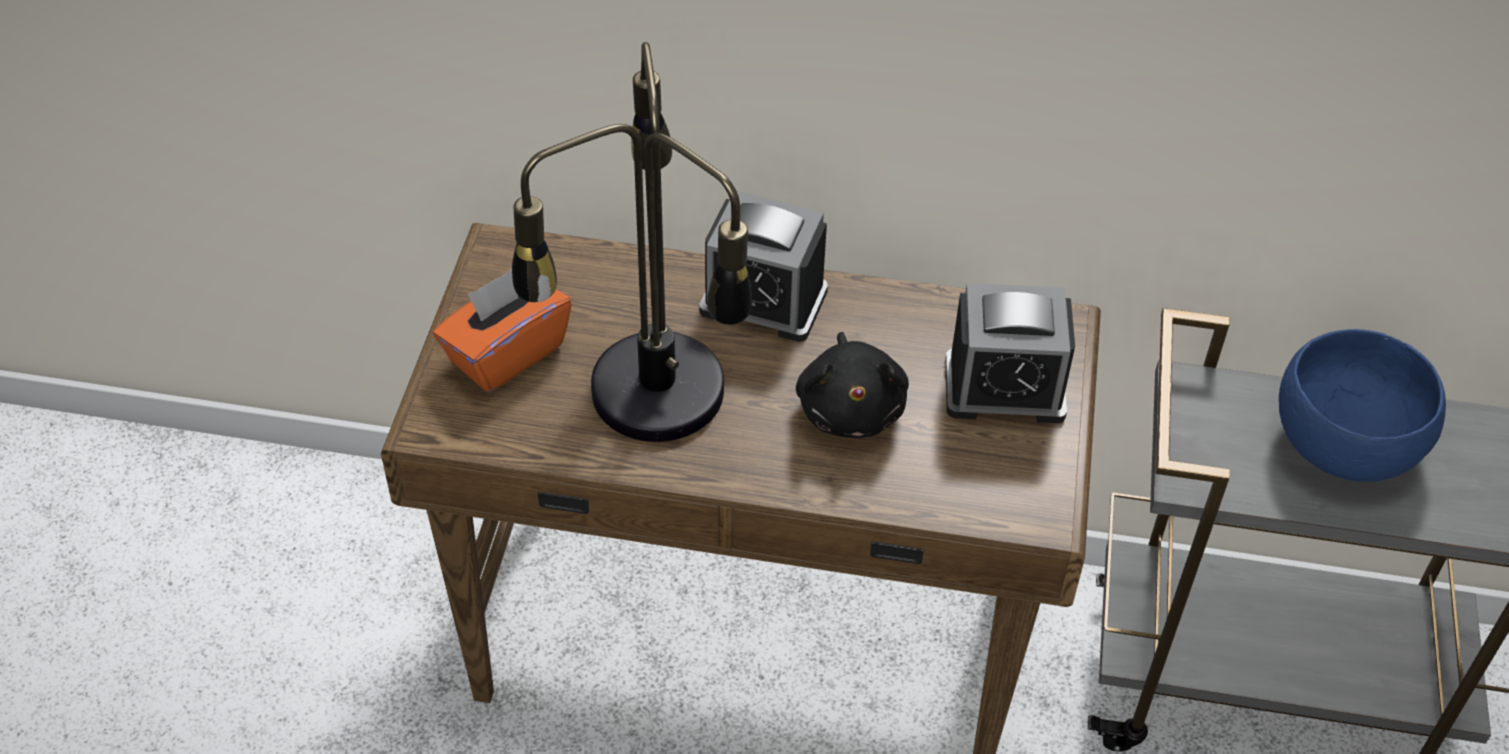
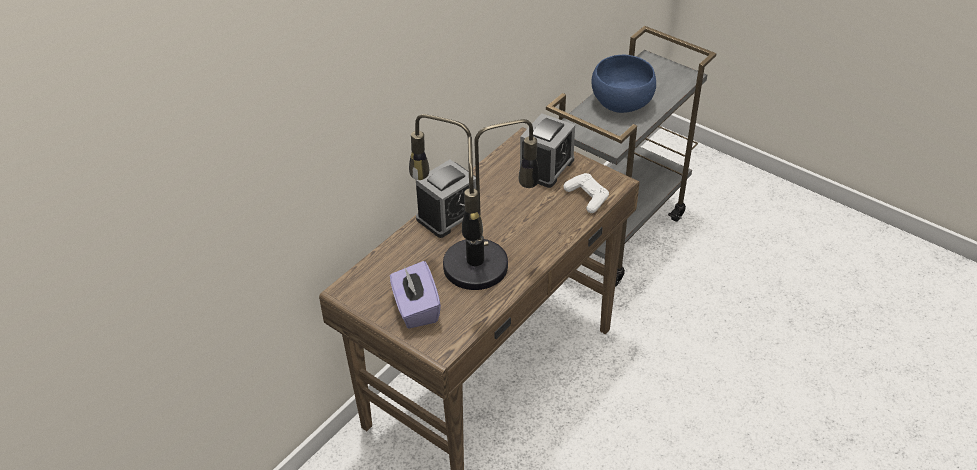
camera: 60 degrees left, 5 degrees down
orange tissue box [433,269,572,392] -> purple tissue box [390,261,441,328]
black plush toy [796,332,909,438] -> none
none -> white game controller [563,173,609,213]

